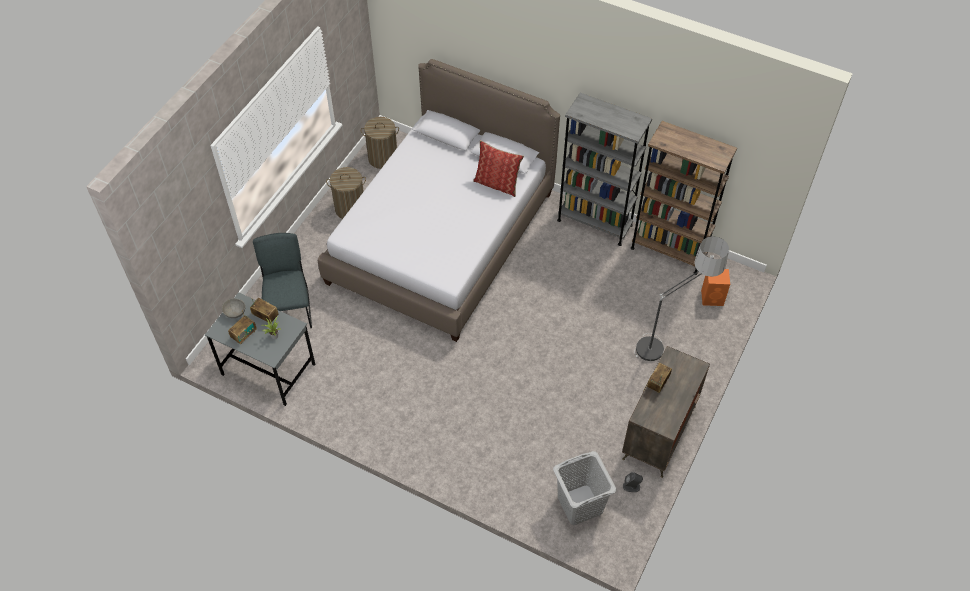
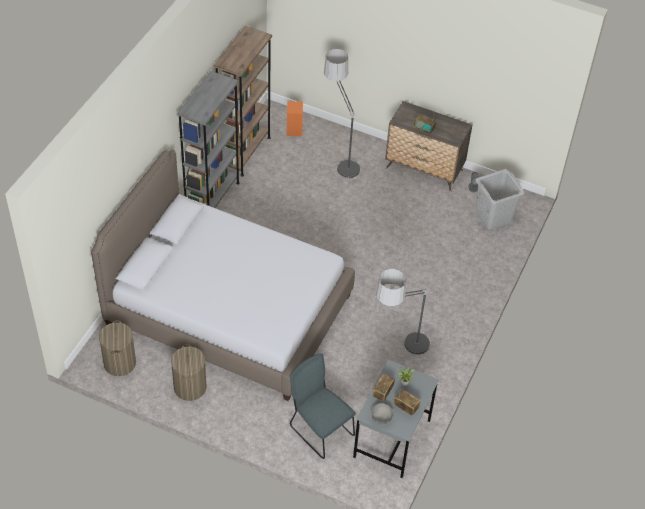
camera: 95 degrees left, 5 degrees down
grey chair [253,233,312,329] -> grey chair turned 60 degrees clockwise [290,353,356,459]
pillow [473,140,524,197] -> none
none -> floor lamp [376,269,431,360]

